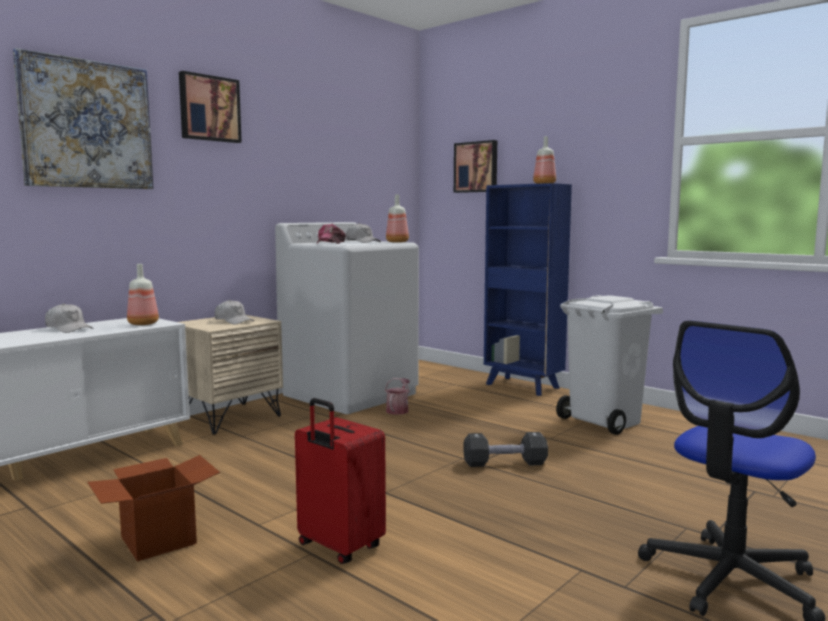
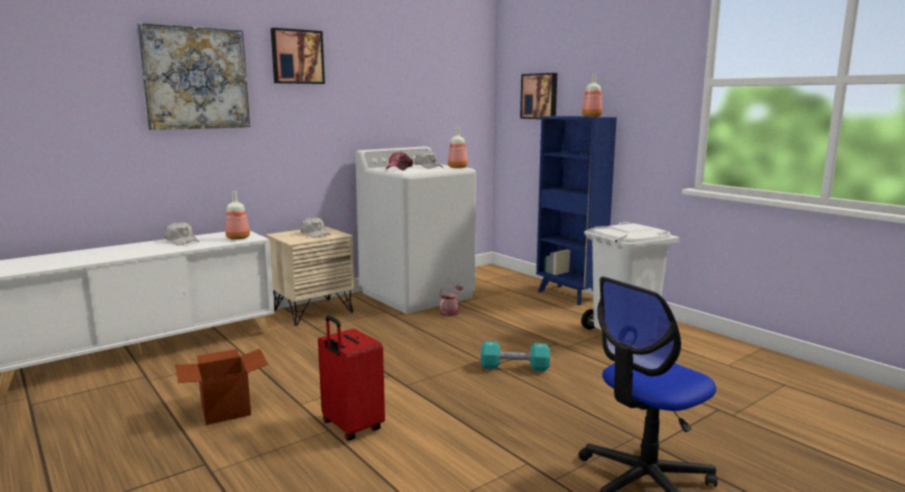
camera: 10 degrees right, 5 degrees up
black dumbbell [463,432,548,467] -> turquoise dumbbell [481,341,550,371]

